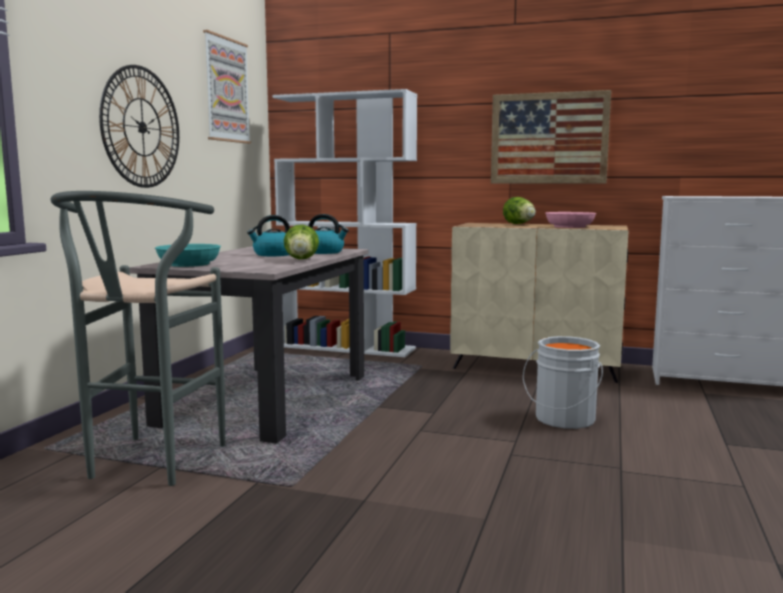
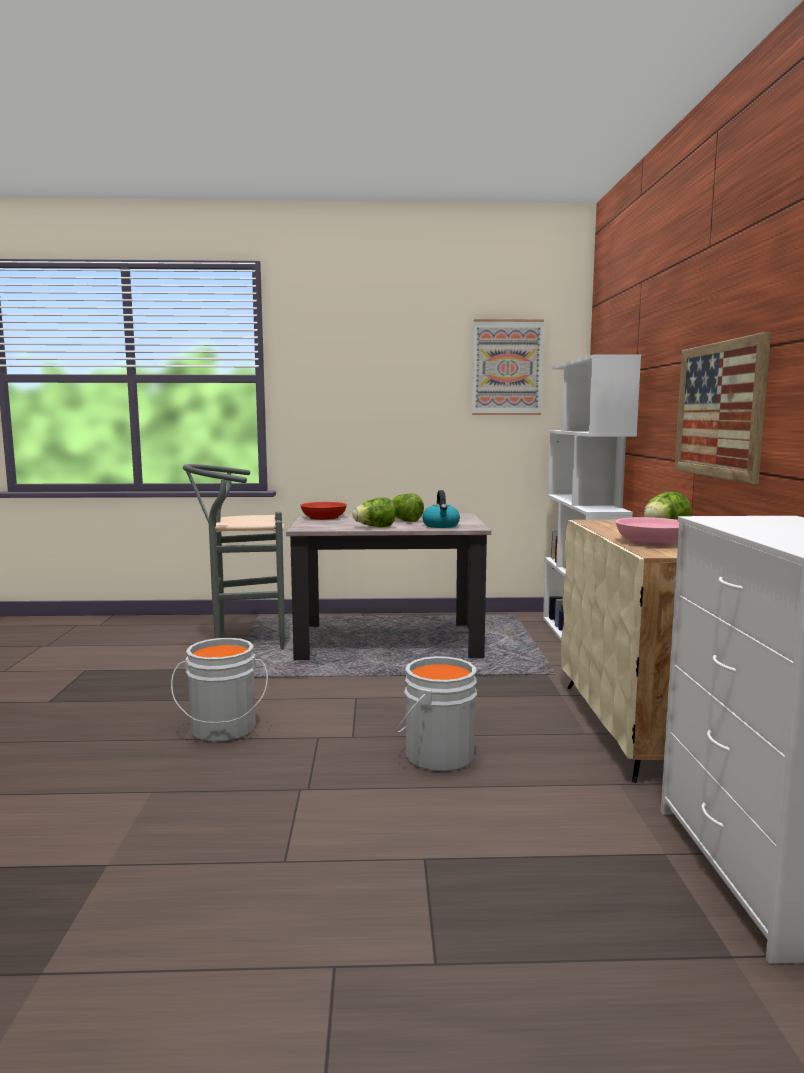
camera: 70 degrees right, 0 degrees up
wall clock [99,65,179,188] -> none
turquoise bowl [155,244,221,267] -> red bowl [300,502,347,520]
kettle [247,215,290,256] -> lettuce [391,494,424,522]
none -> grey bucket [171,638,268,742]

